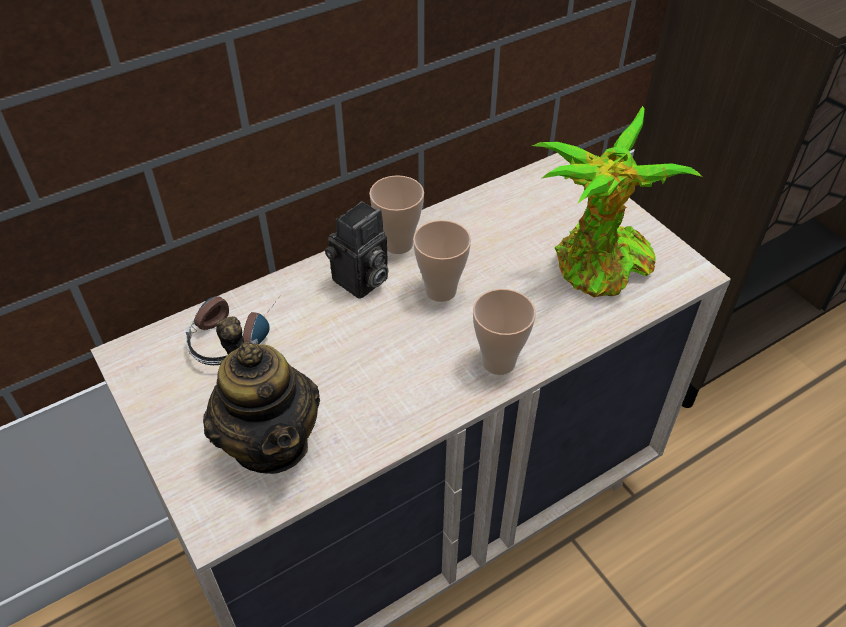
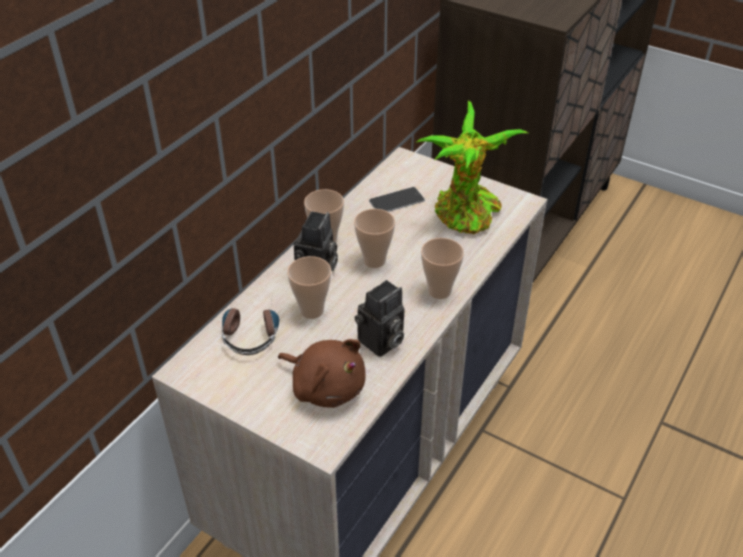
camera: 25 degrees left, 5 degrees down
teapot [203,316,320,474] -> brown plush toy [278,339,366,408]
none -> cup [287,256,331,319]
none -> camera [355,280,404,357]
none -> phone [369,187,425,212]

